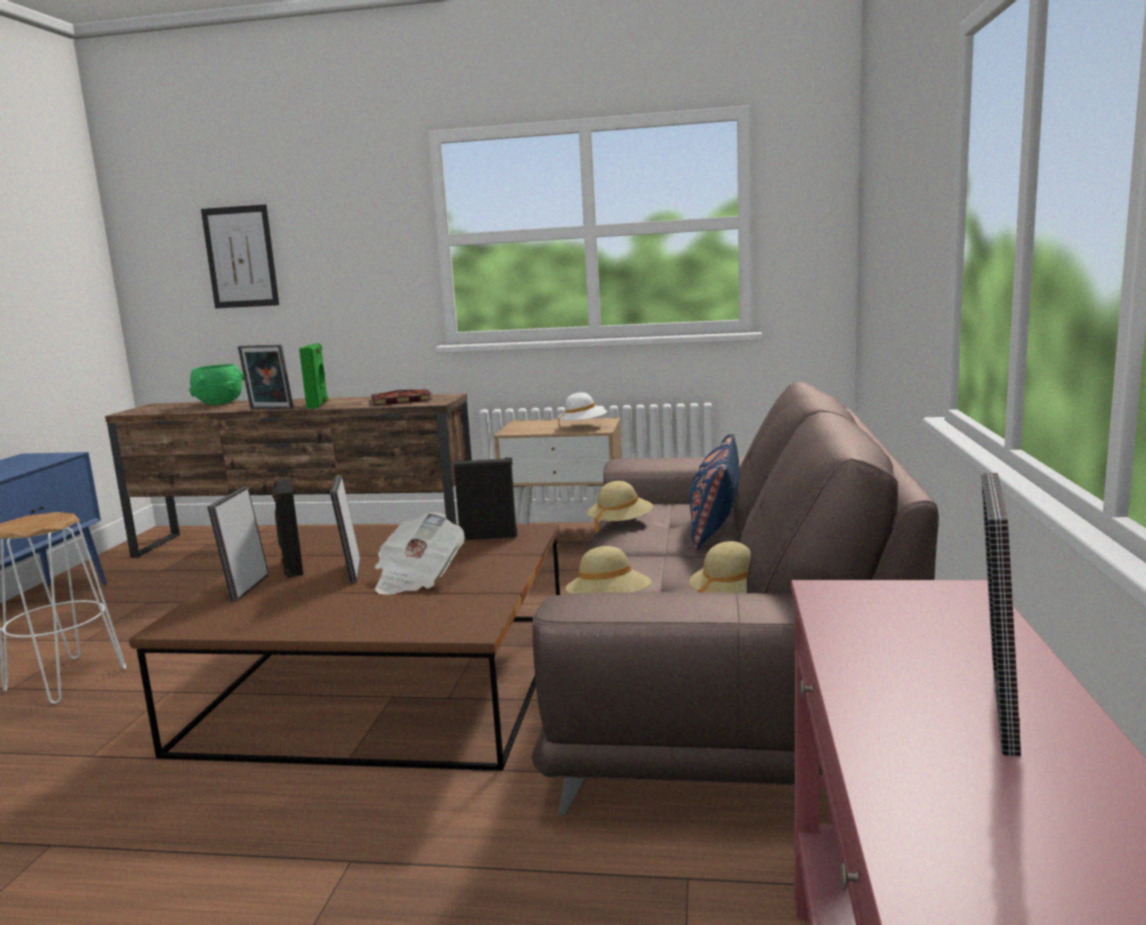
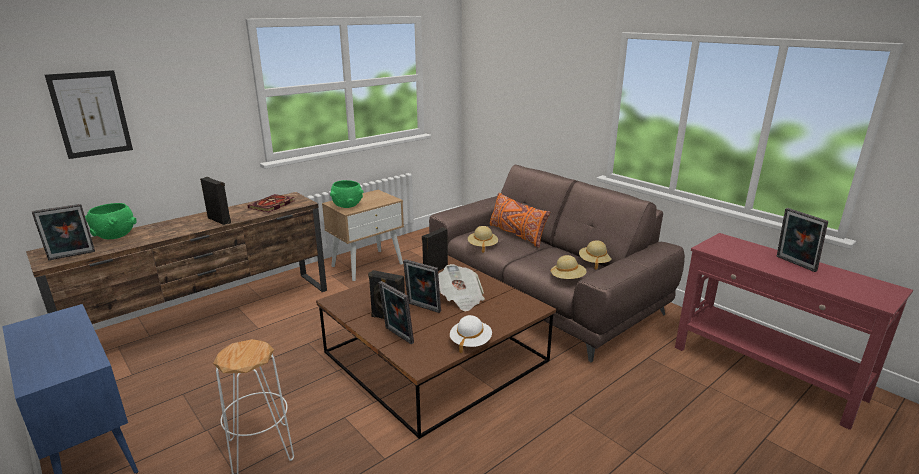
camera: 50 degrees left, 10 degrees up
picture frame [238,344,294,409] -> picture frame moved to [32,204,95,260]
green speaker [299,343,328,409] -> black speaker [200,177,231,225]
white hat [558,392,607,422] -> white hat moved to [450,315,492,354]
blue pillow [690,434,740,550] -> orange pillow [490,193,550,248]
none -> green bowl [330,180,364,208]

